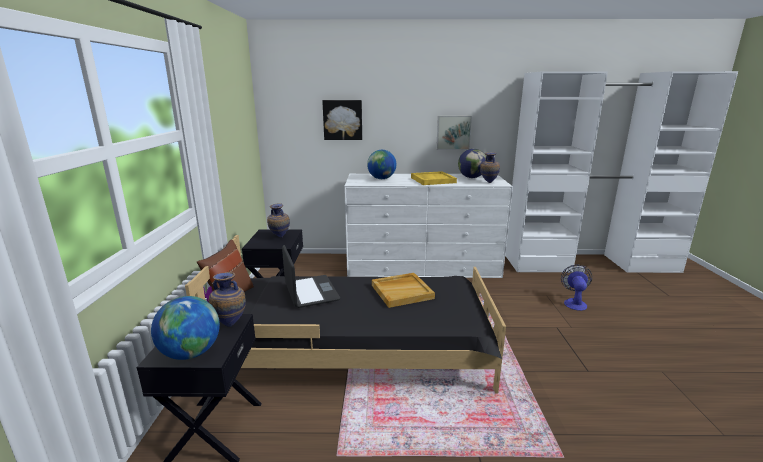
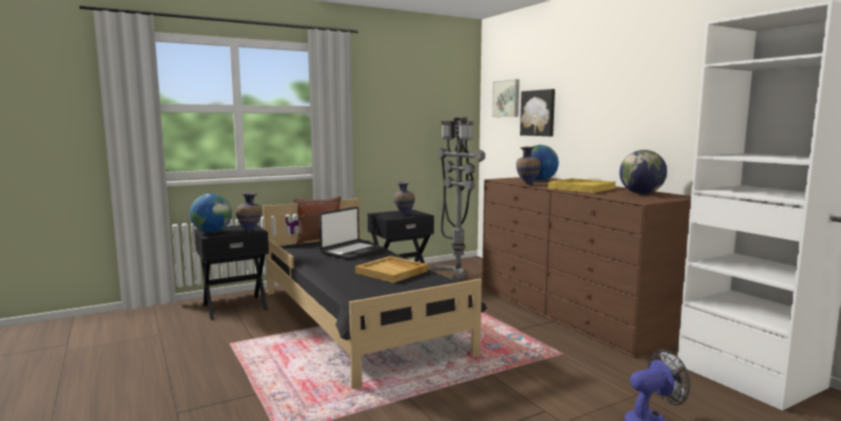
camera: 60 degrees right, 10 degrees down
white dresser [344,174,513,278] -> brown dresser [482,177,691,358]
picture [436,116,472,150] -> picture moved to [492,79,519,117]
vase [480,152,500,183] -> vase moved to [516,146,541,185]
none -> grey floor lamp [429,117,485,280]

